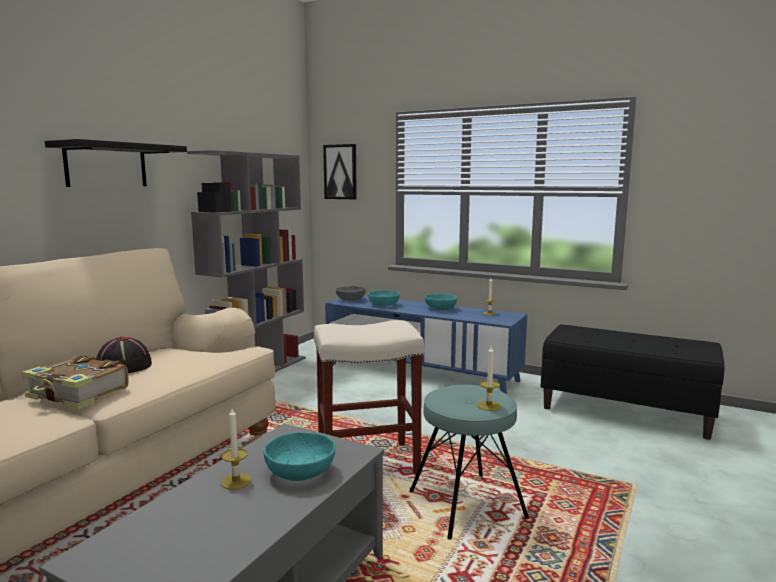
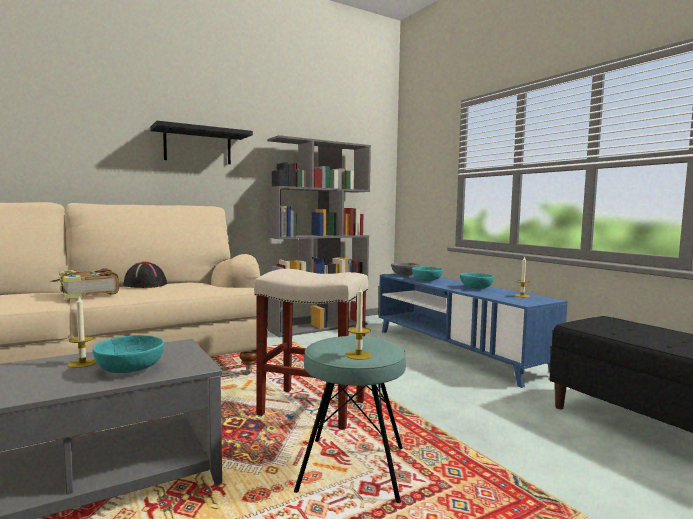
camera: 30 degrees right, 5 degrees down
picture [323,144,357,199] -> none

